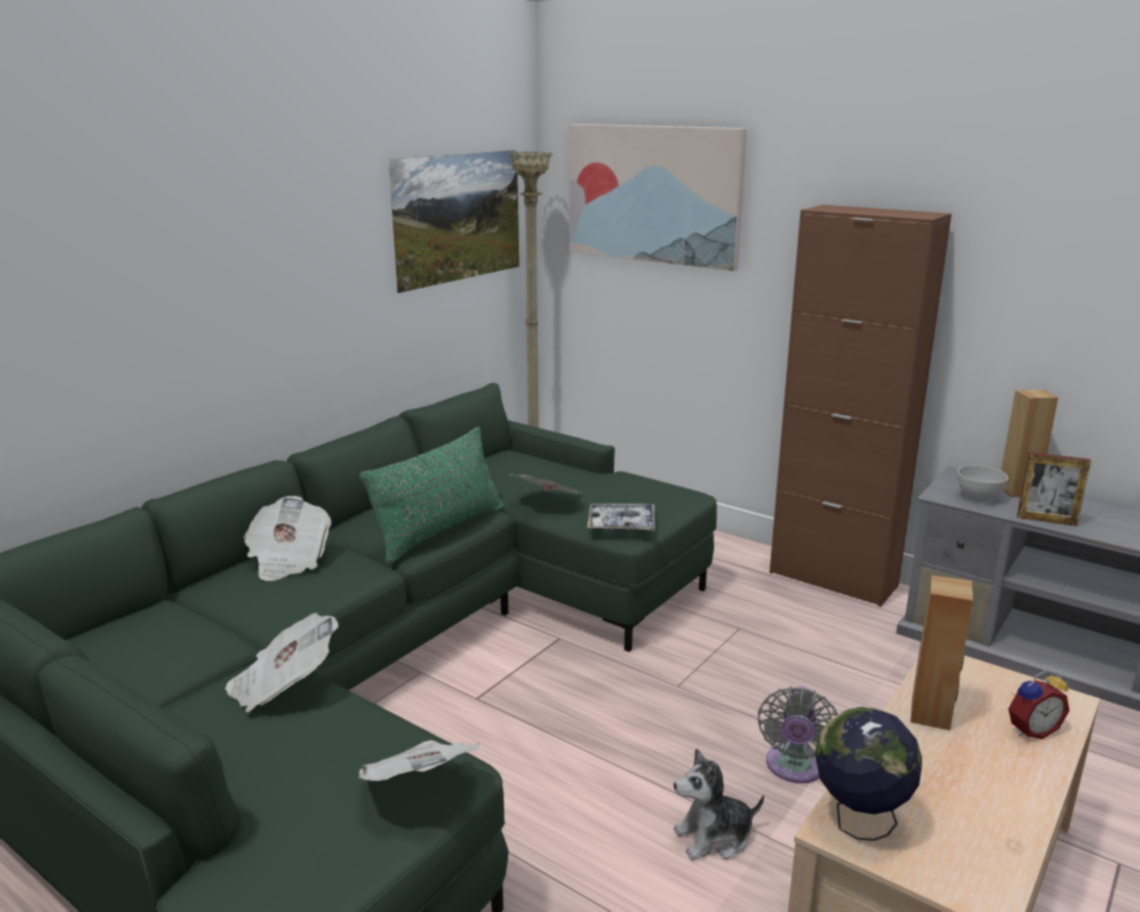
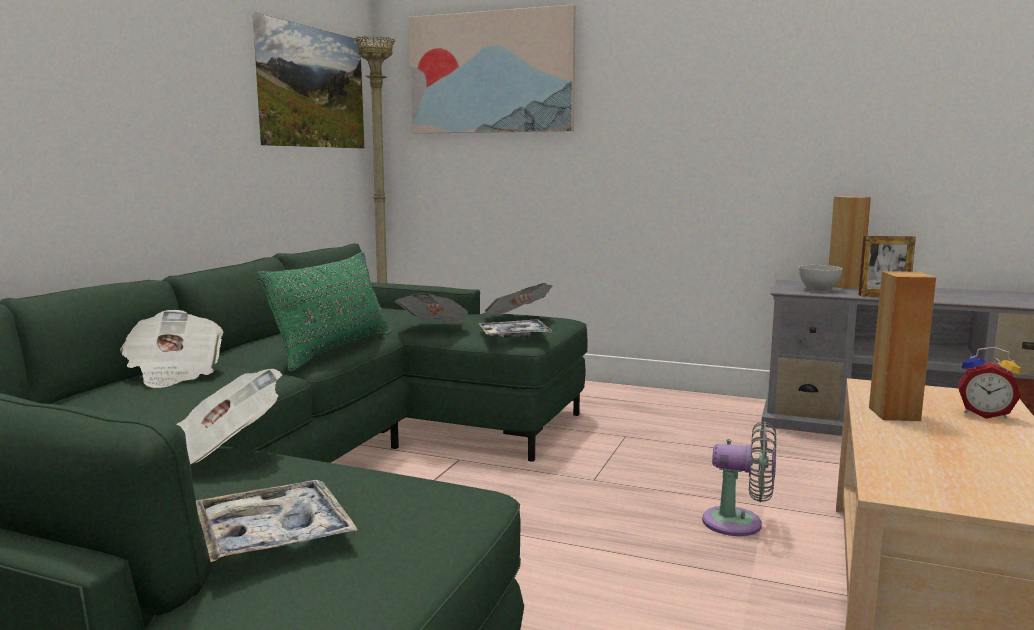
camera: 15 degrees left, 10 degrees down
newspaper [359,740,481,781] -> newspaper moved to [482,283,553,315]
plush toy [673,748,764,860] -> none
grey fan [758,686,838,783] -> grey fan turned 75 degrees counterclockwise [702,421,776,536]
brown cabinet [769,205,952,607] -> none
globe [815,707,922,841] -> none
alarm clock [1008,669,1069,739] -> alarm clock turned 60 degrees clockwise [958,347,1021,419]
none -> tray [196,480,357,562]

